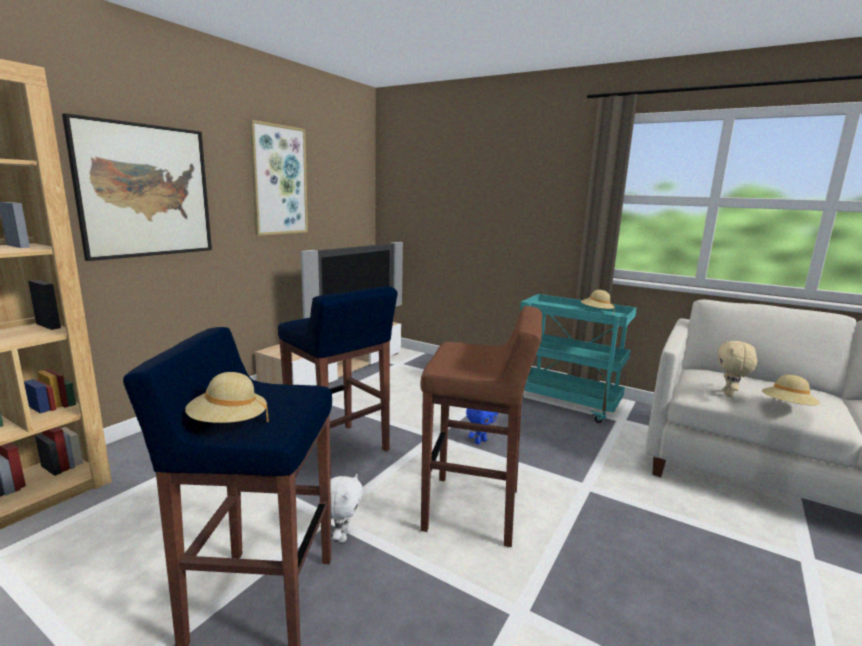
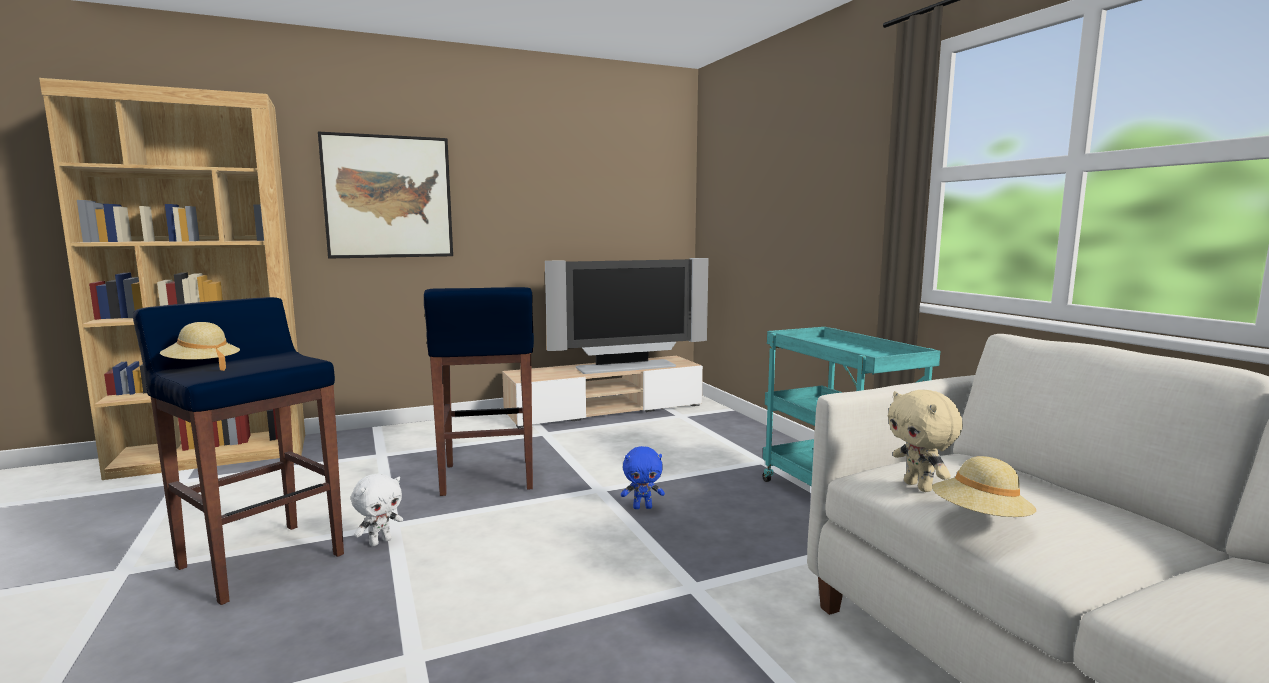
camera: 35 degrees right, 5 degrees down
picture [249,120,308,236] -> none
brown stool [420,306,542,547] -> none
beige hat [581,290,615,314] -> none
beige plush toy [717,340,757,397] -> beige plush toy turned 75 degrees counterclockwise [888,390,963,492]

